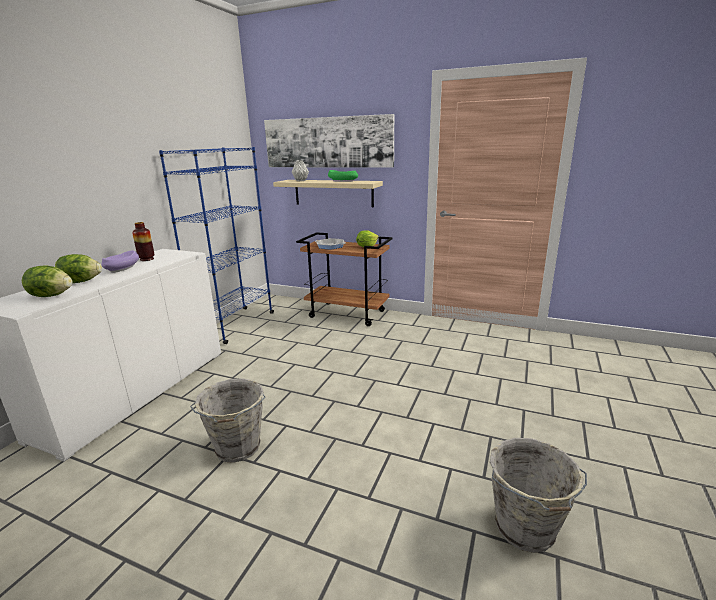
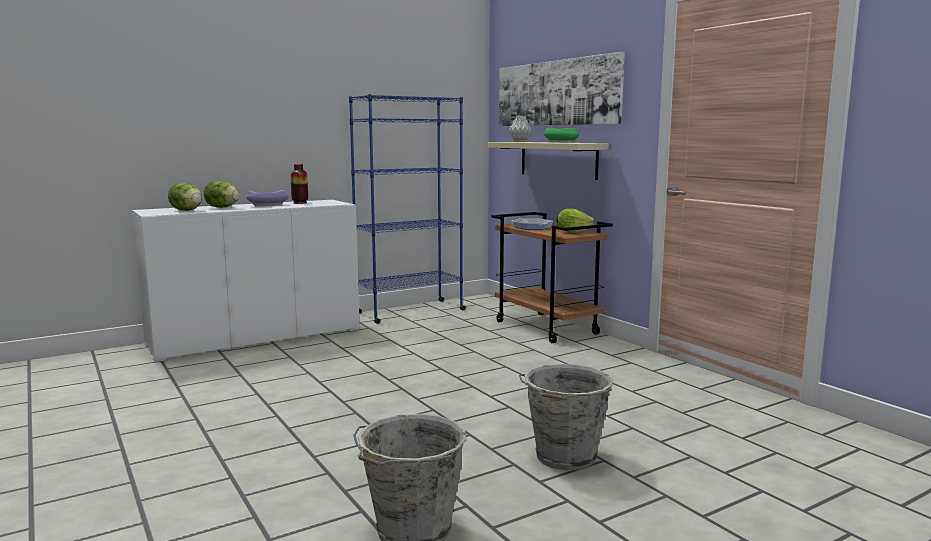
camera: 35 degrees right, 10 degrees down
grey bucket [190,378,265,463] -> grey bucket moved to [519,364,613,470]

